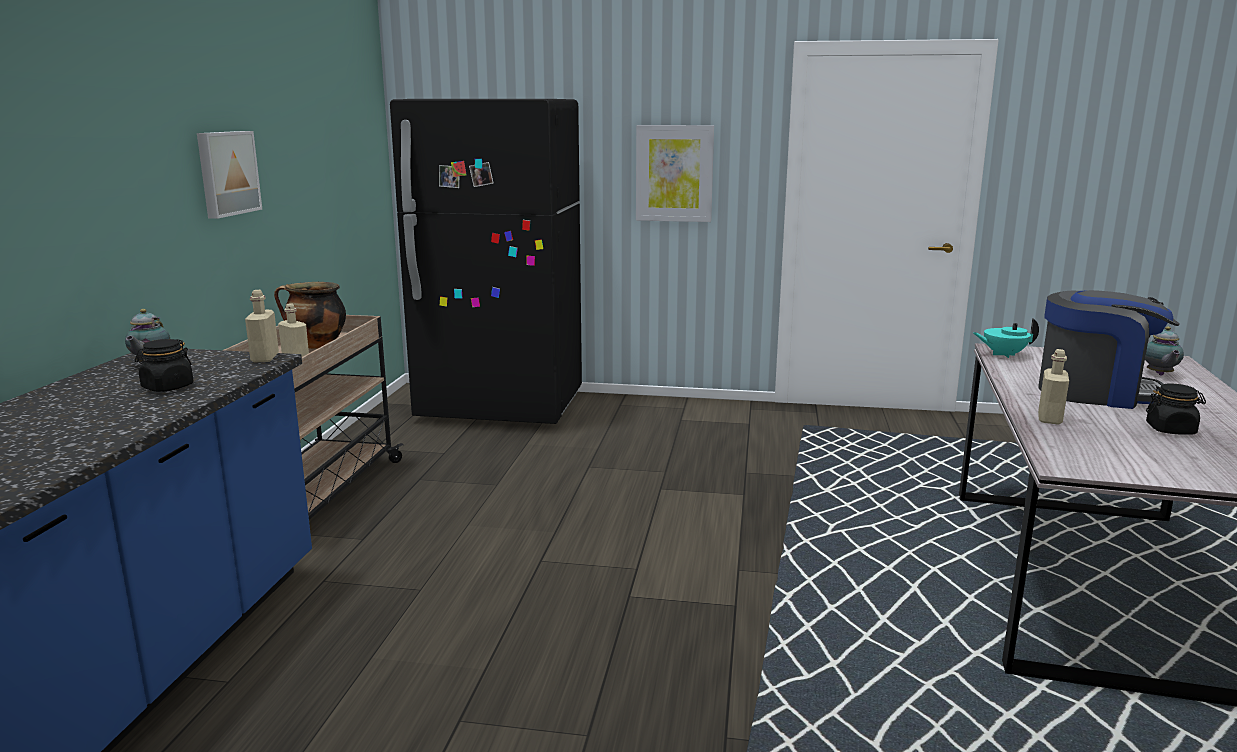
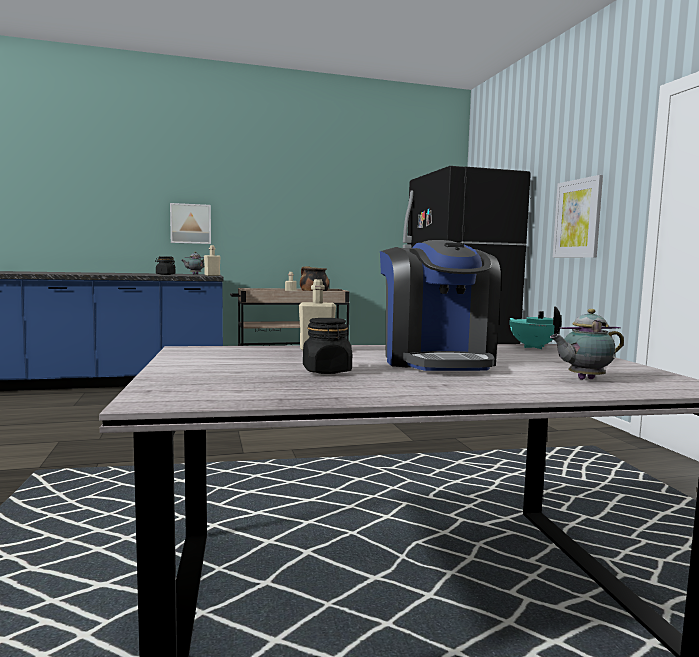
camera: 65 degrees right, 10 degrees down
picture [197,131,262,219] -> picture moved to [170,203,211,244]

